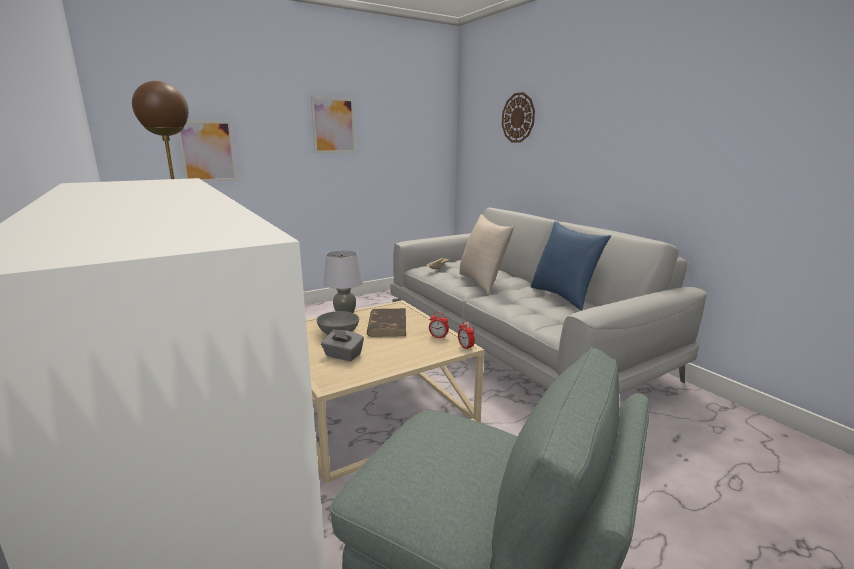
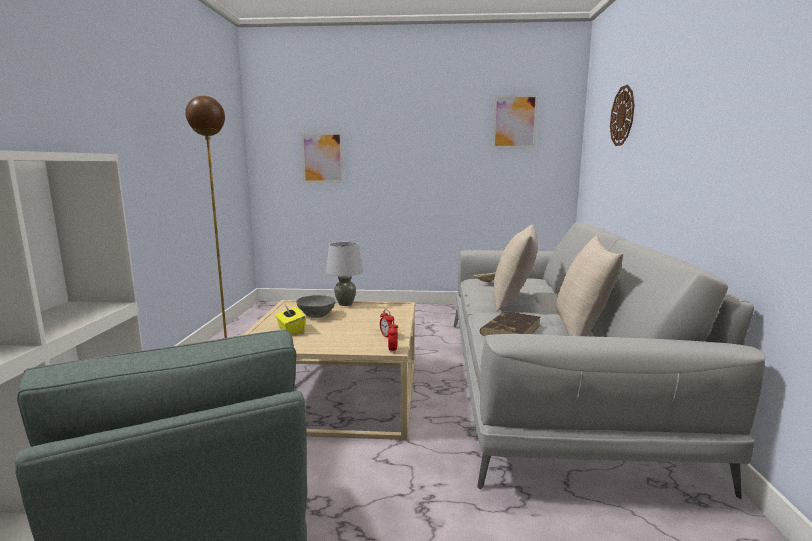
camera: 35 degrees right, 5 degrees down
picture [311,97,356,153] -> picture moved to [492,95,538,148]
grey tissue box [321,329,364,361] -> yellow tissue box [275,305,306,335]
brown book [367,308,406,337] -> brown book moved to [480,311,541,336]
blue pillow [530,221,611,311] -> beige pillow [556,236,623,336]

